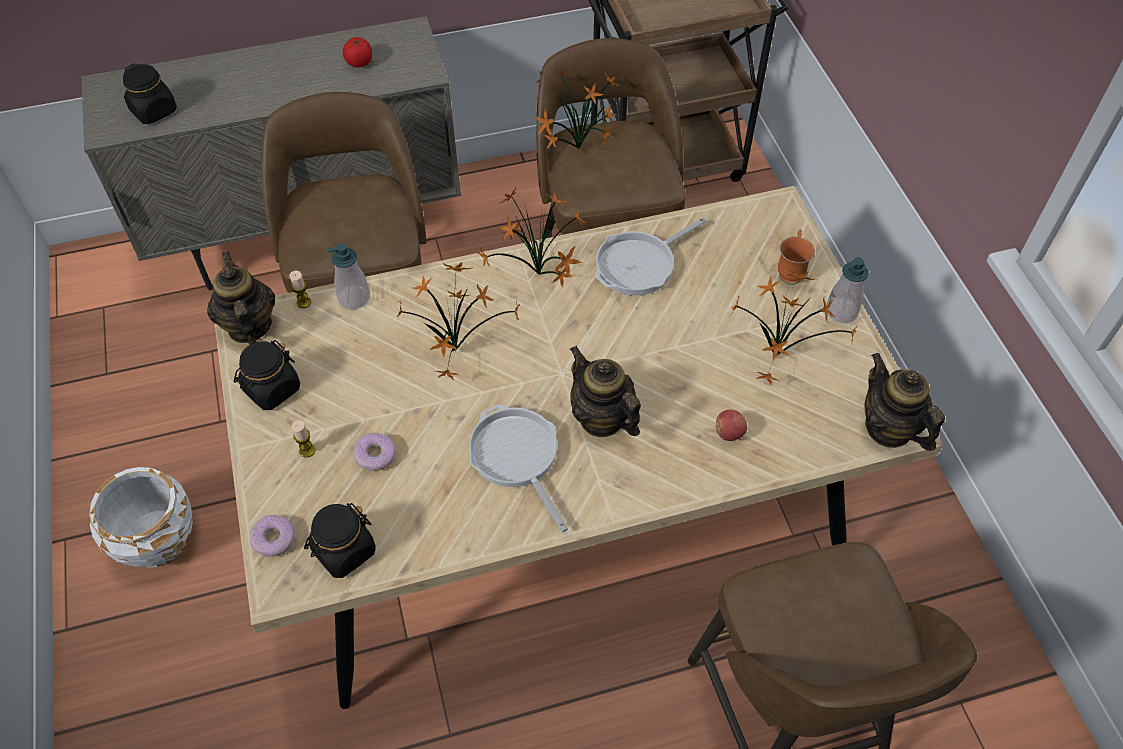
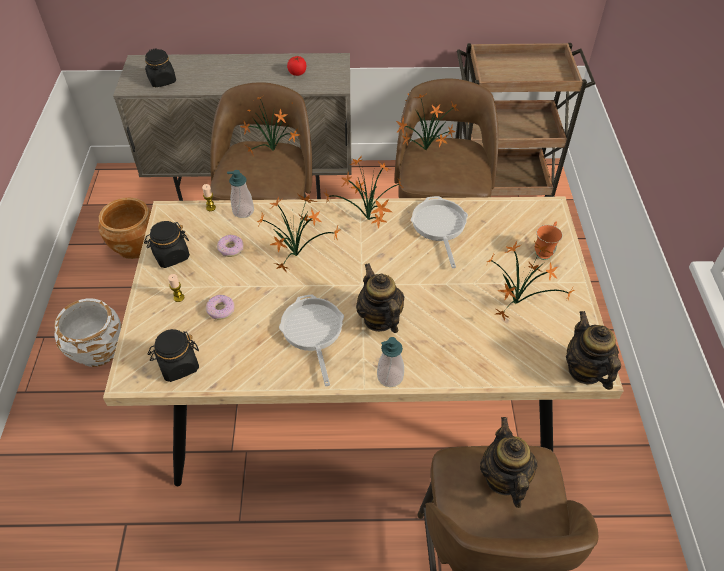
camera: 15 degrees right, 5 degrees down
teapot [207,251,275,345] -> teapot moved to [480,417,537,508]
donut [250,515,295,557] -> donut moved to [217,235,243,257]
frying pan [595,217,707,296] -> frying pan turned 105 degrees clockwise [411,196,468,268]
apple [715,409,747,441] -> none
soap dispenser [826,257,869,323] -> soap dispenser moved to [377,337,404,387]
none -> brown planter [98,197,151,259]
none -> potted plant [240,94,299,154]

